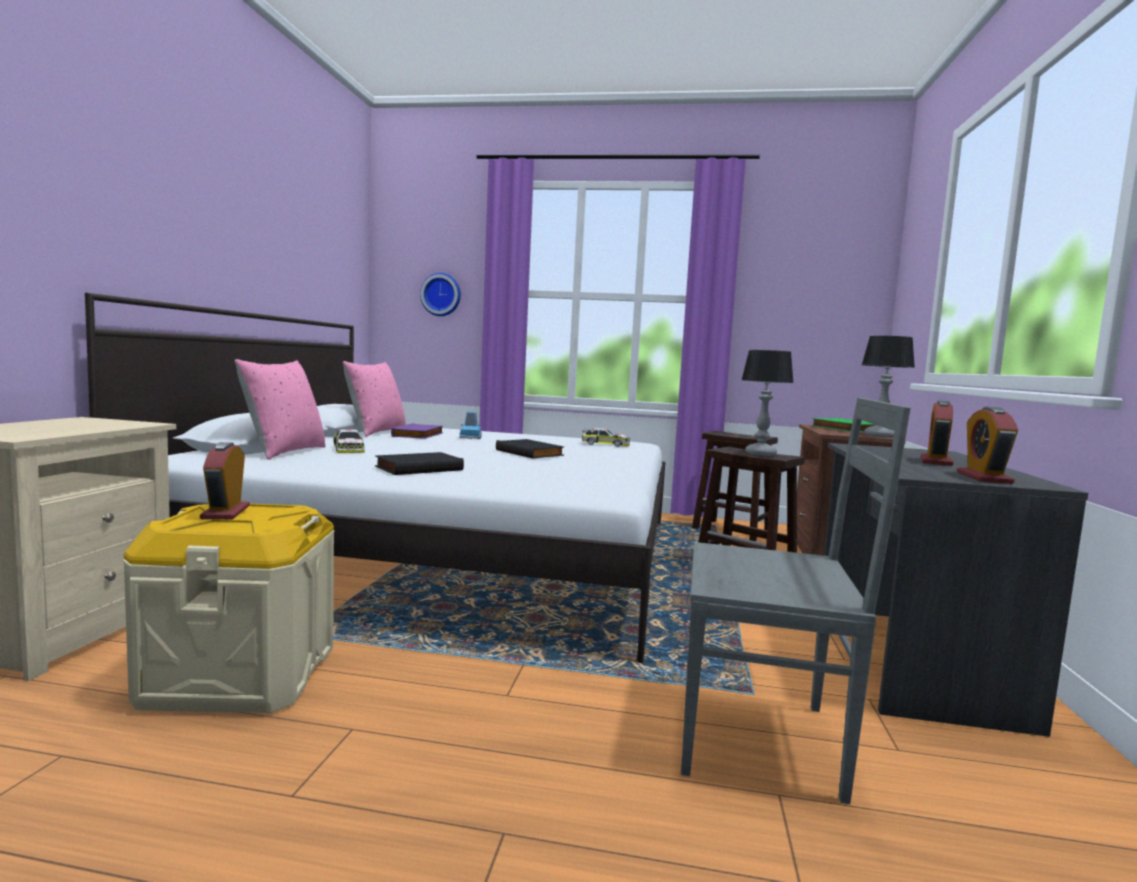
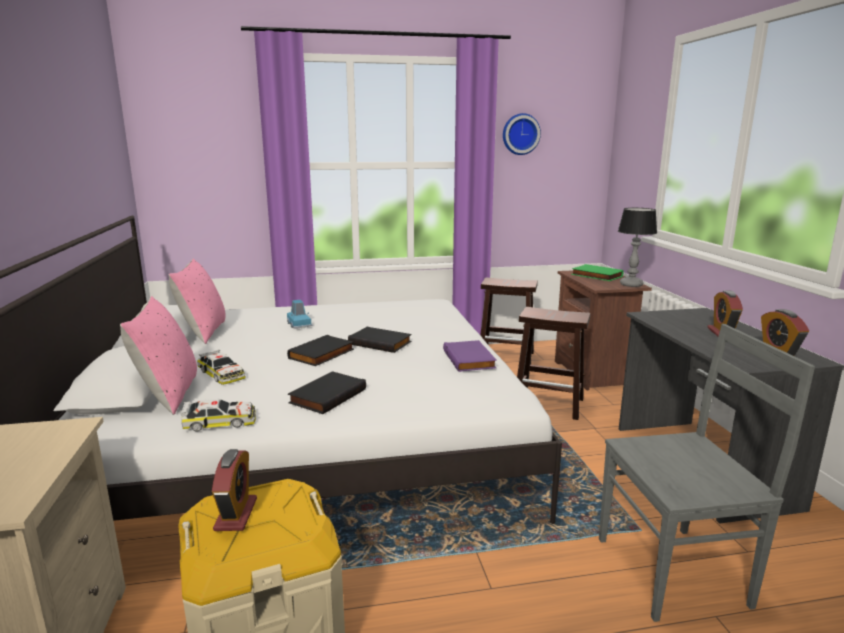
camera: 20 degrees left, 10 degrees up
alarm clock [200,442,250,519] -> alarm clock turned 150 degrees counterclockwise [212,449,257,531]
purple book [391,423,443,439] -> purple book moved to [443,340,496,372]
wall clock [420,273,461,316] -> wall clock moved to [503,113,541,155]
toy car [582,428,630,447] -> toy car moved to [179,399,256,432]
table lamp [742,350,794,456] -> none
none -> black book [287,335,354,366]

